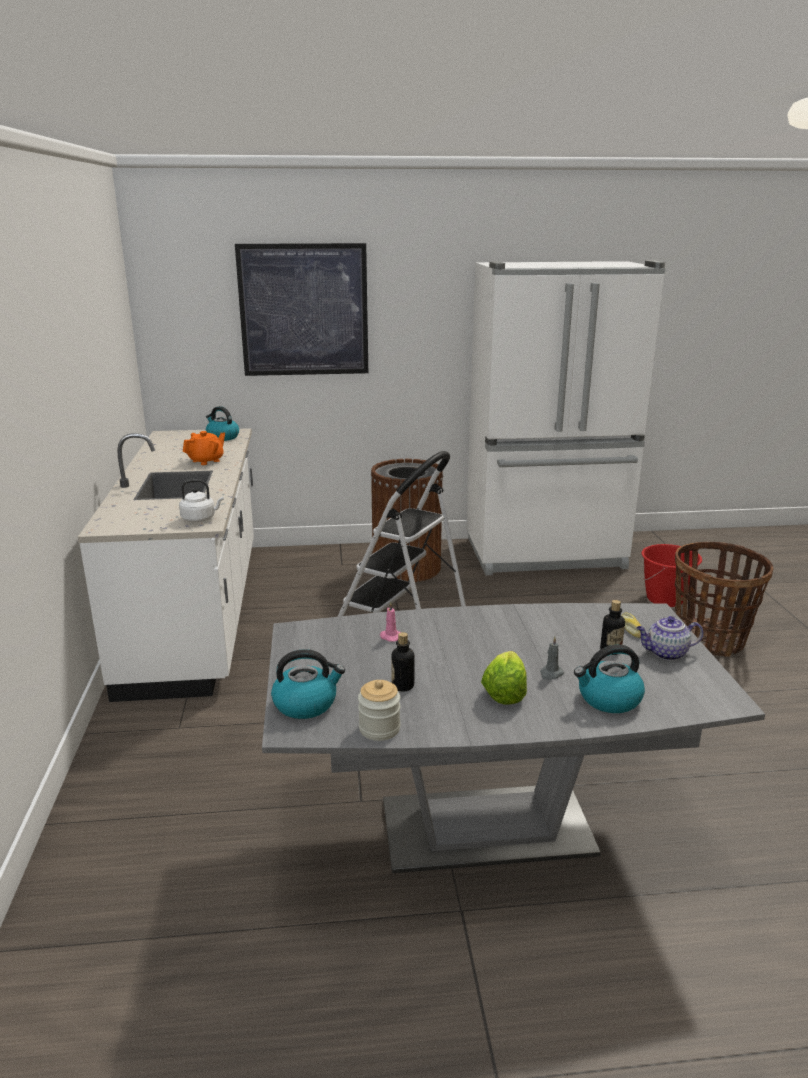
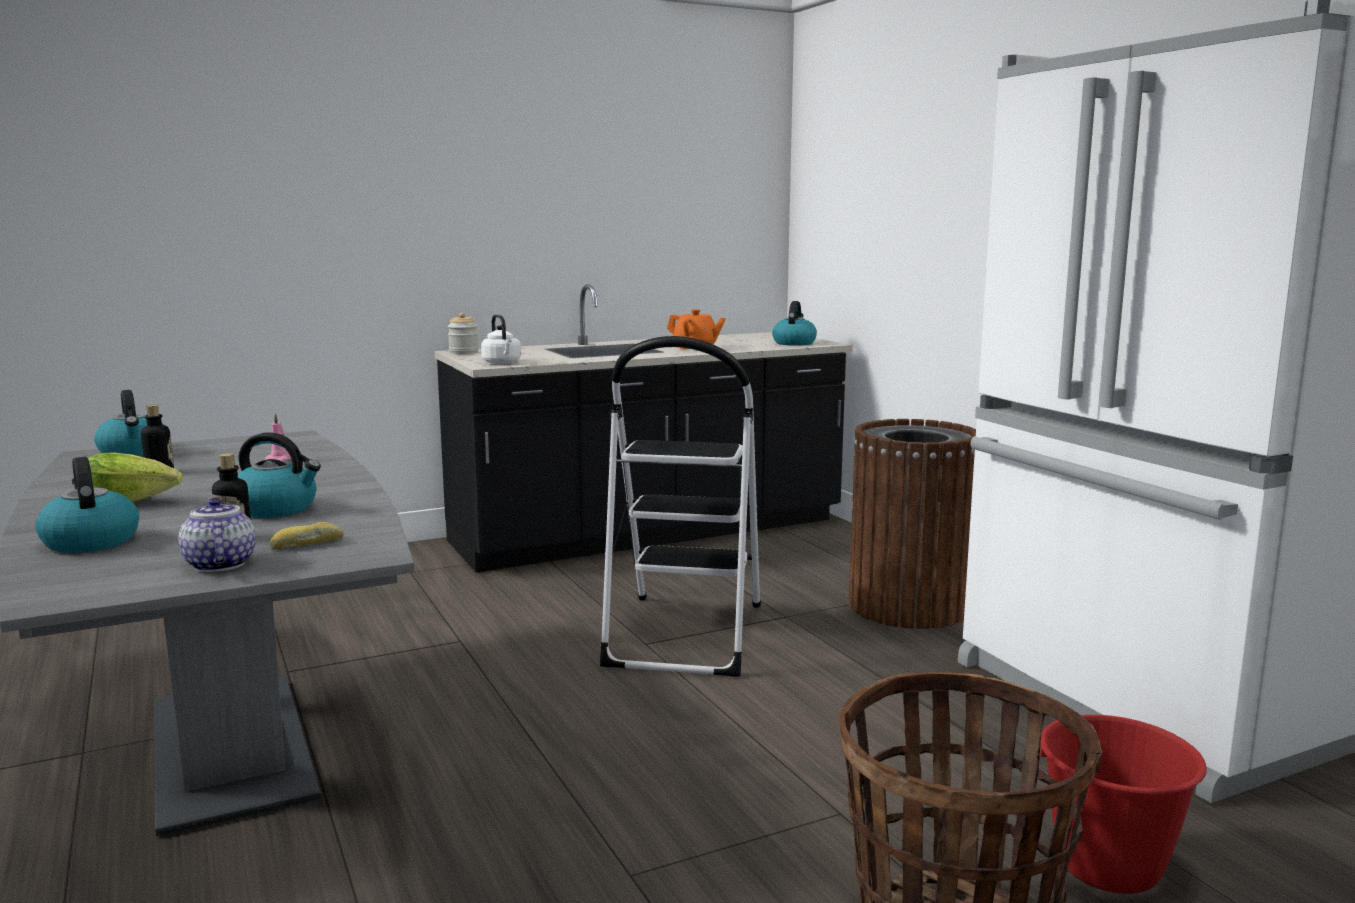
camera: 70 degrees right, 10 degrees down
white counter [78,428,254,702] -> black counter [434,284,853,572]
picture [235,243,368,376] -> none
jar [358,680,400,741] -> jar moved to [448,313,479,354]
grey candle [540,637,564,680] -> none
none -> kettle [238,432,321,518]

